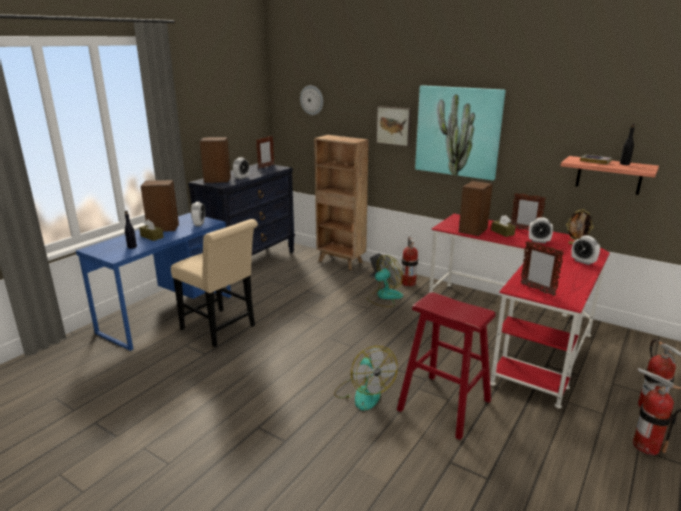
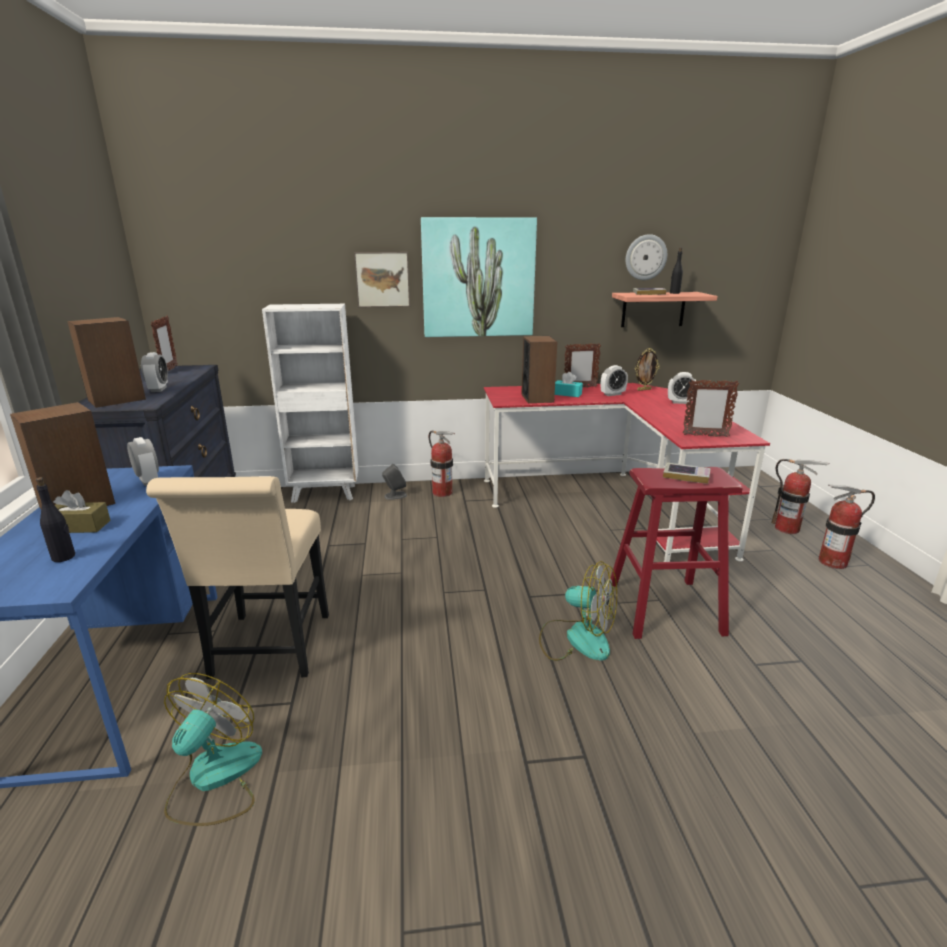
camera: 40 degrees left, 0 degrees up
beige chair [171,219,258,347] -> beige chair turned 90 degrees clockwise [146,476,329,679]
wall clock [300,85,323,115] -> wall clock moved to [626,234,667,280]
brown bookcase [314,135,369,270] -> white bookcase [262,304,359,503]
fan [367,255,403,307] -> fan moved to [164,673,262,826]
brown tissue box [491,215,516,237] -> turquoise tissue box [555,372,583,397]
none -> book [663,462,711,484]

